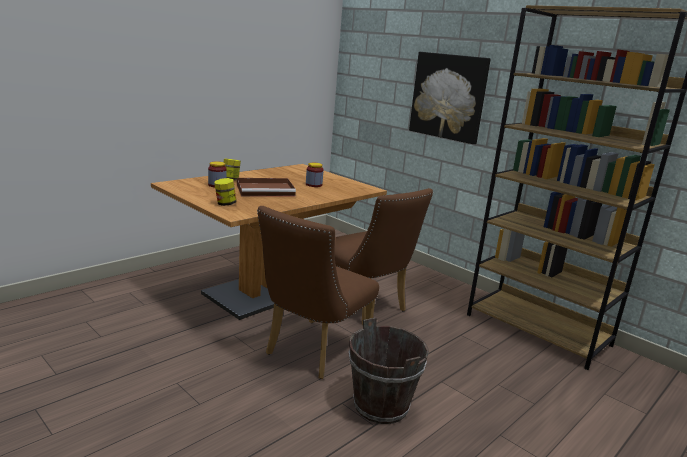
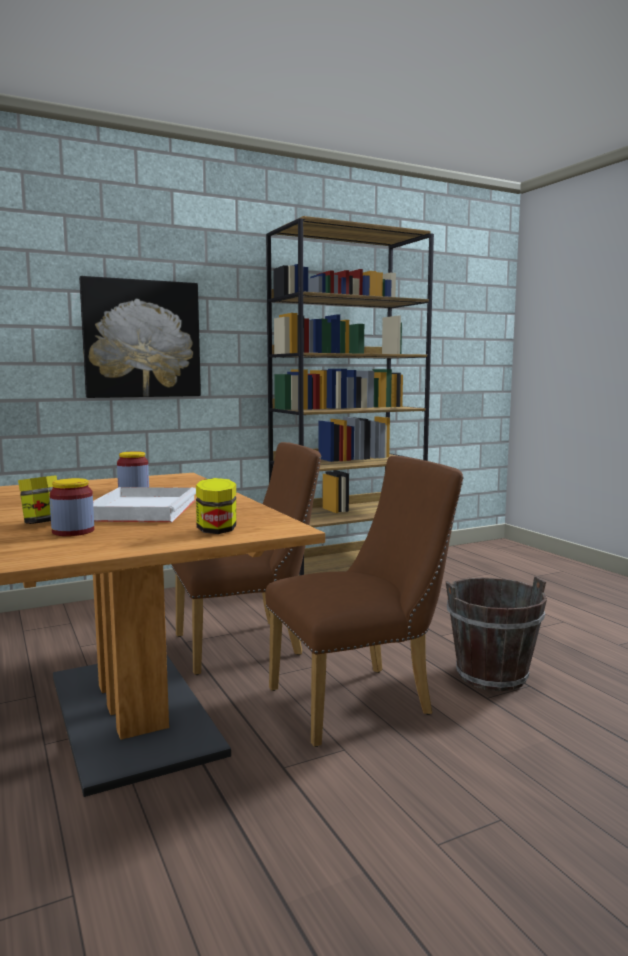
camera: 70 degrees left, 10 degrees down
brown tray [237,178,296,197] -> white tray [93,487,196,522]
brown chair [257,206,379,379] -> brown chair turned 75 degrees counterclockwise [265,456,464,747]

